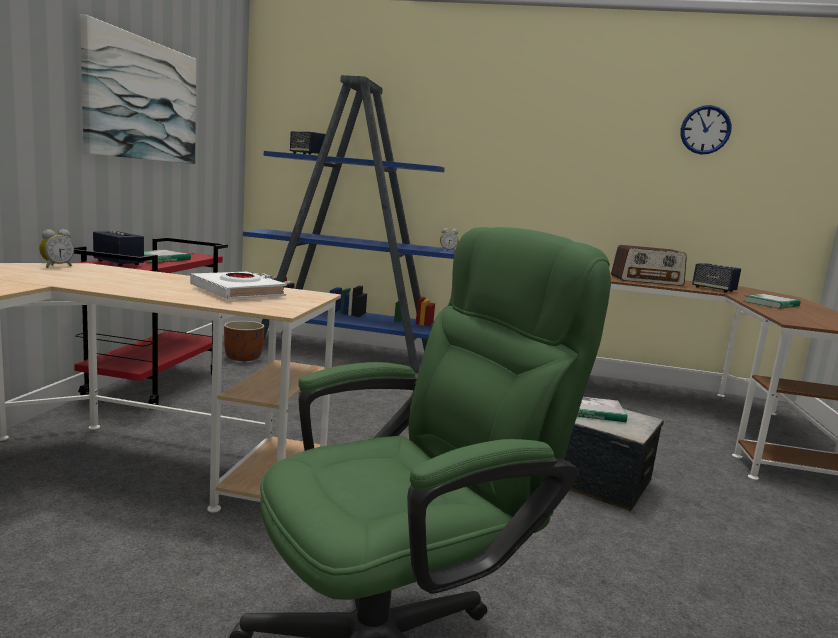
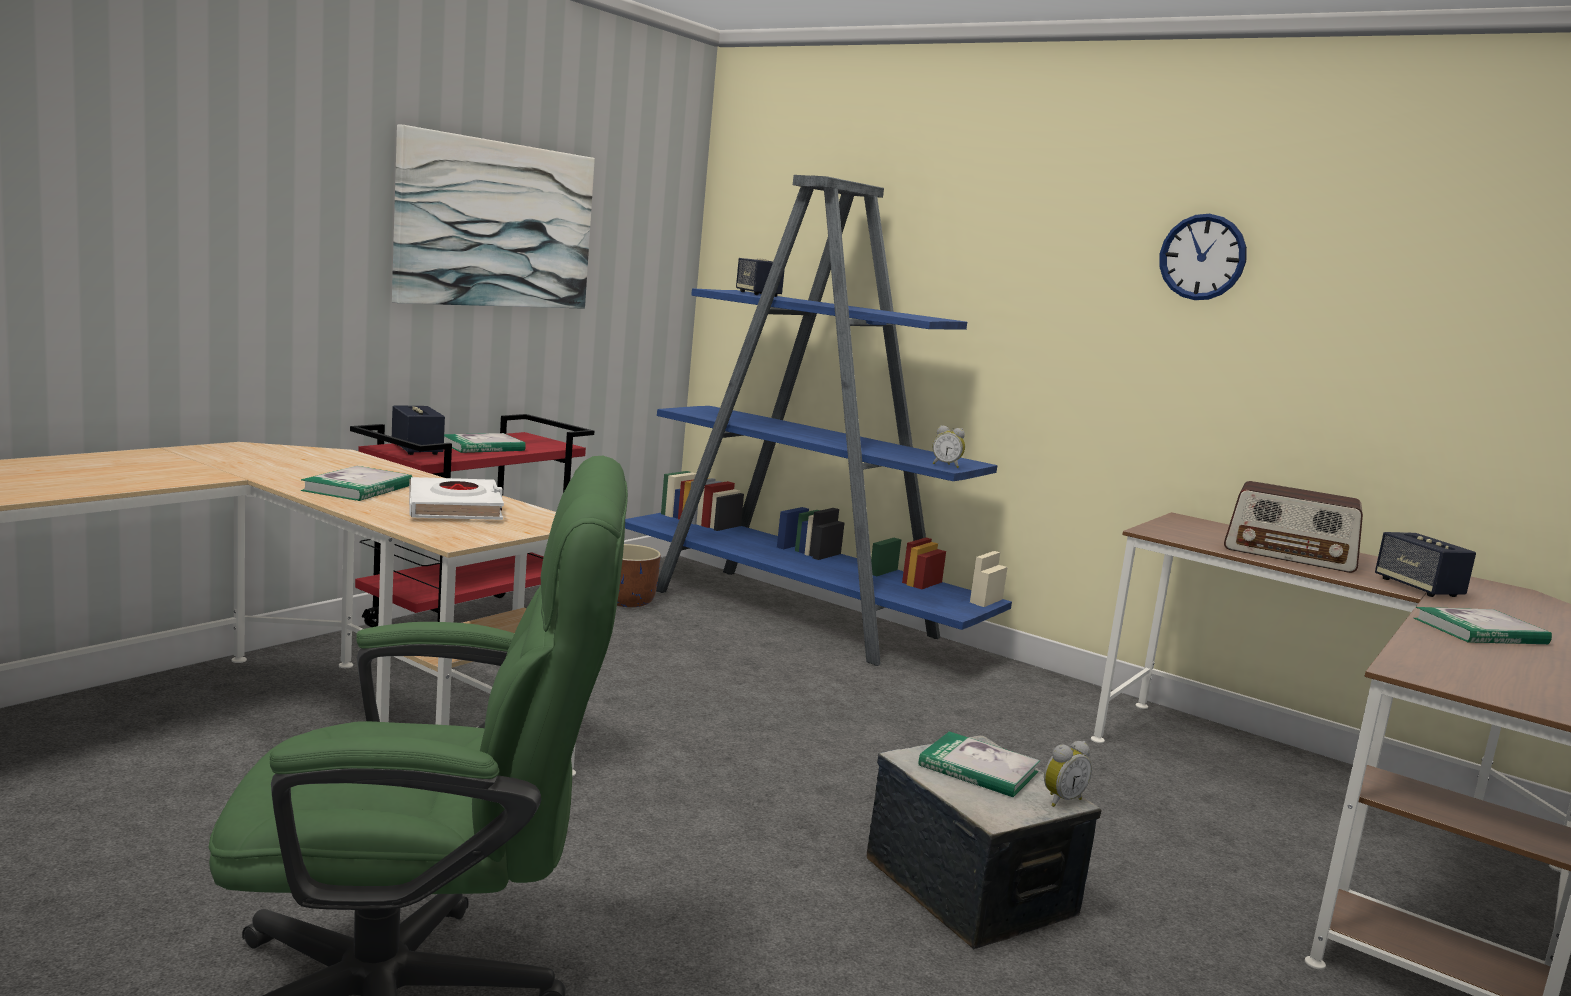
camera: 25 degrees right, 0 degrees up
alarm clock [39,229,74,268] -> alarm clock moved to [1044,741,1092,807]
wall clock [681,105,731,155] -> wall clock moved to [1159,214,1247,300]
none -> book [301,466,412,501]

